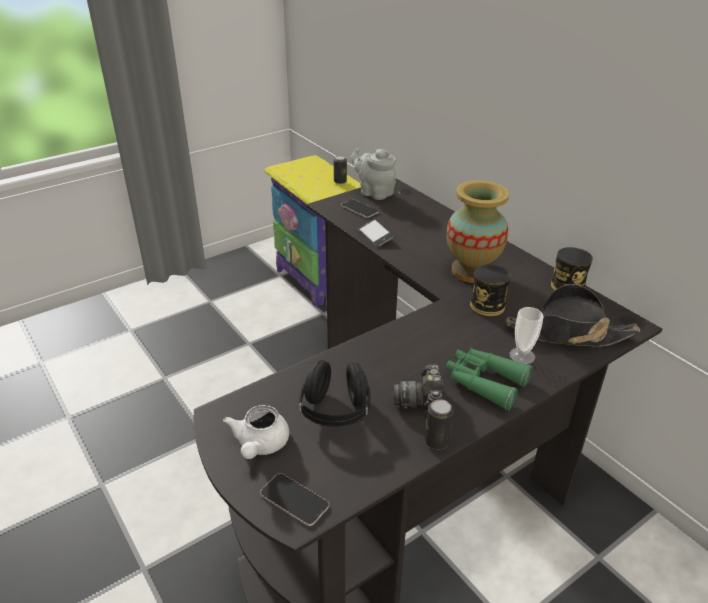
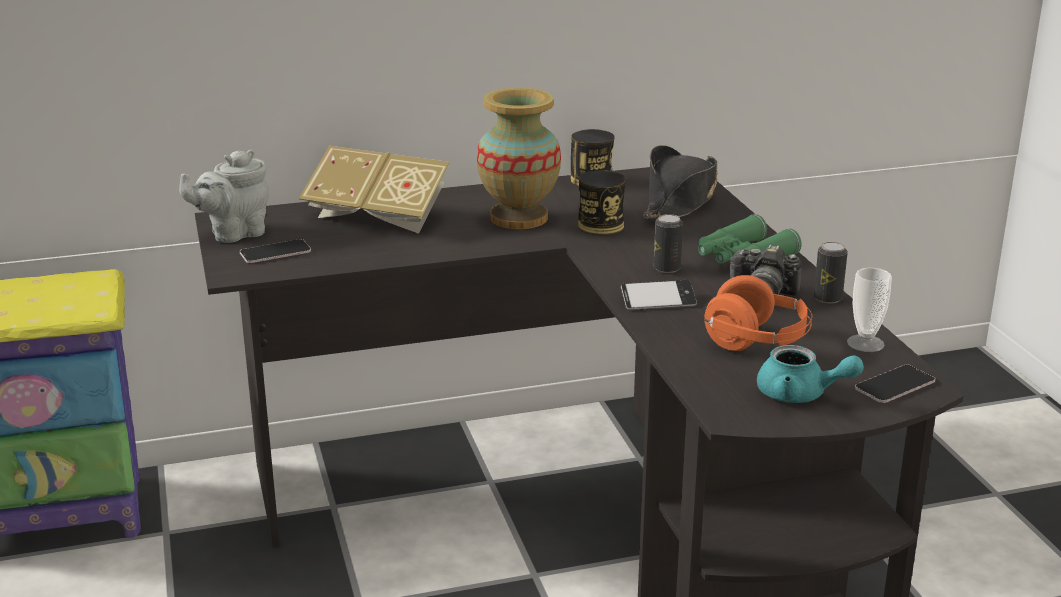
camera: 70 degrees left, 10 degrees down
white teapot [223,405,289,459] -> turquoise teapot [757,345,864,403]
black headphones [299,360,370,427] -> orange headphones [704,275,812,351]
can [334,156,347,184] -> can moved to [653,214,683,273]
phone [358,219,394,247] -> phone moved to [621,280,697,310]
cup [509,307,543,364] -> cup moved to [847,268,892,352]
none -> book [299,146,449,234]

